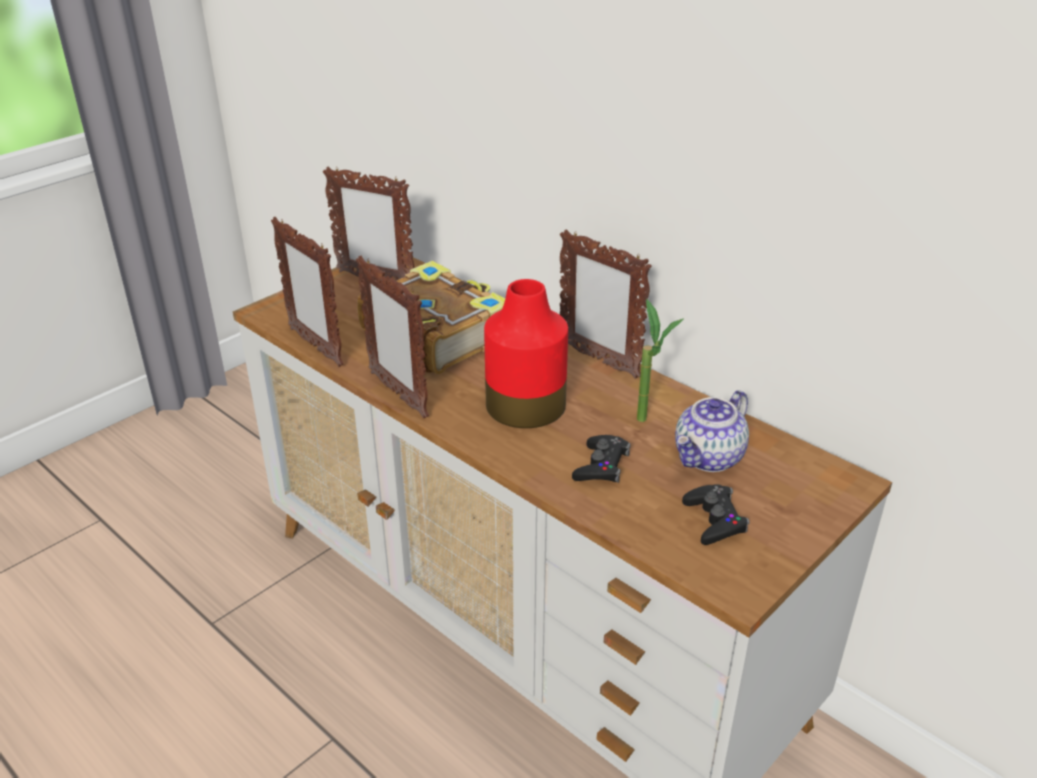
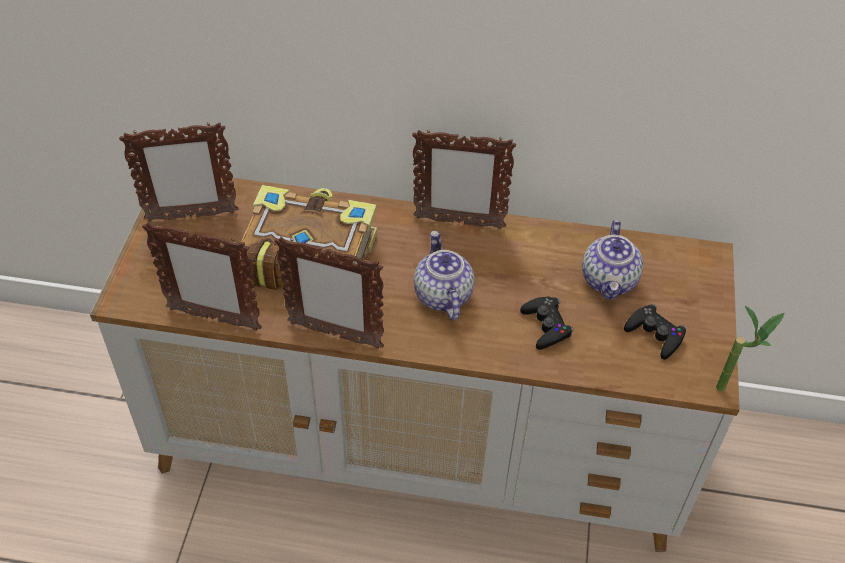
camera: 35 degrees left, 15 degrees up
red vase [484,279,568,428] -> teapot [414,231,475,320]
potted plant [637,299,684,422] -> potted plant moved to [716,306,785,392]

